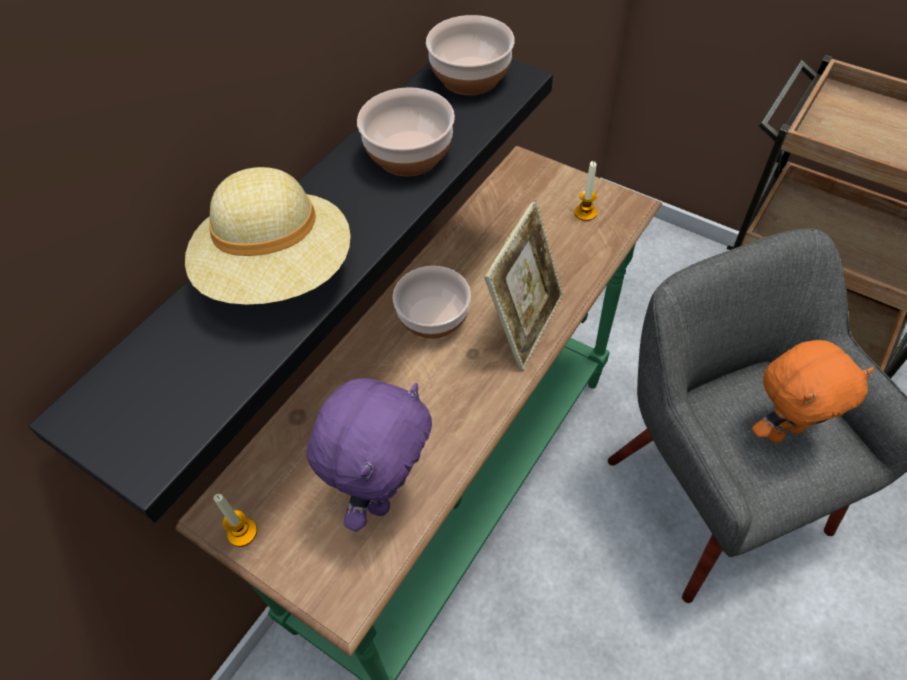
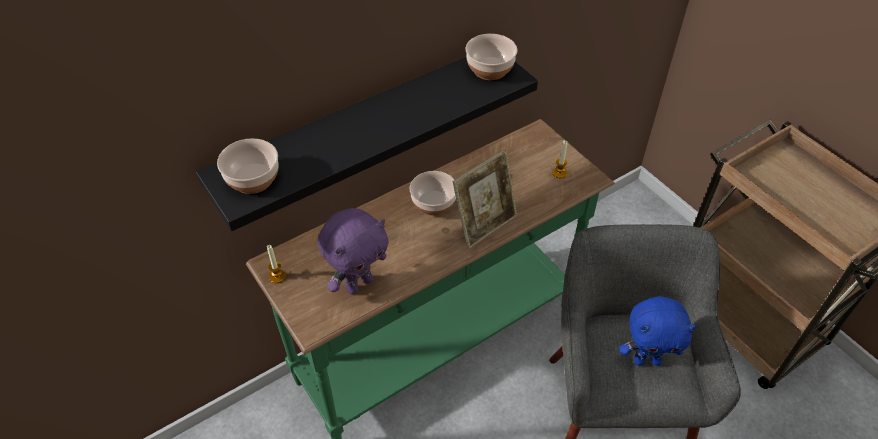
camera: 20 degrees right, 5 degrees down
beige hat [185,167,351,305] -> none
bowl [357,87,455,176] -> bowl moved to [217,138,279,194]
orange plush toy [752,340,874,443] -> blue plush toy [619,296,697,366]

